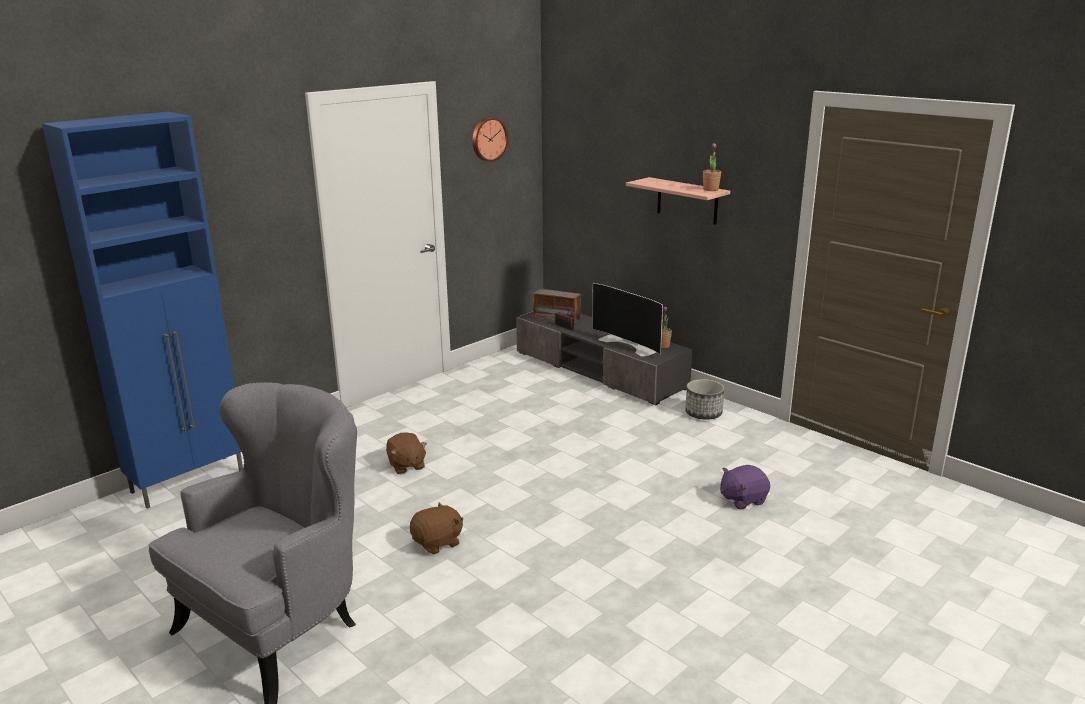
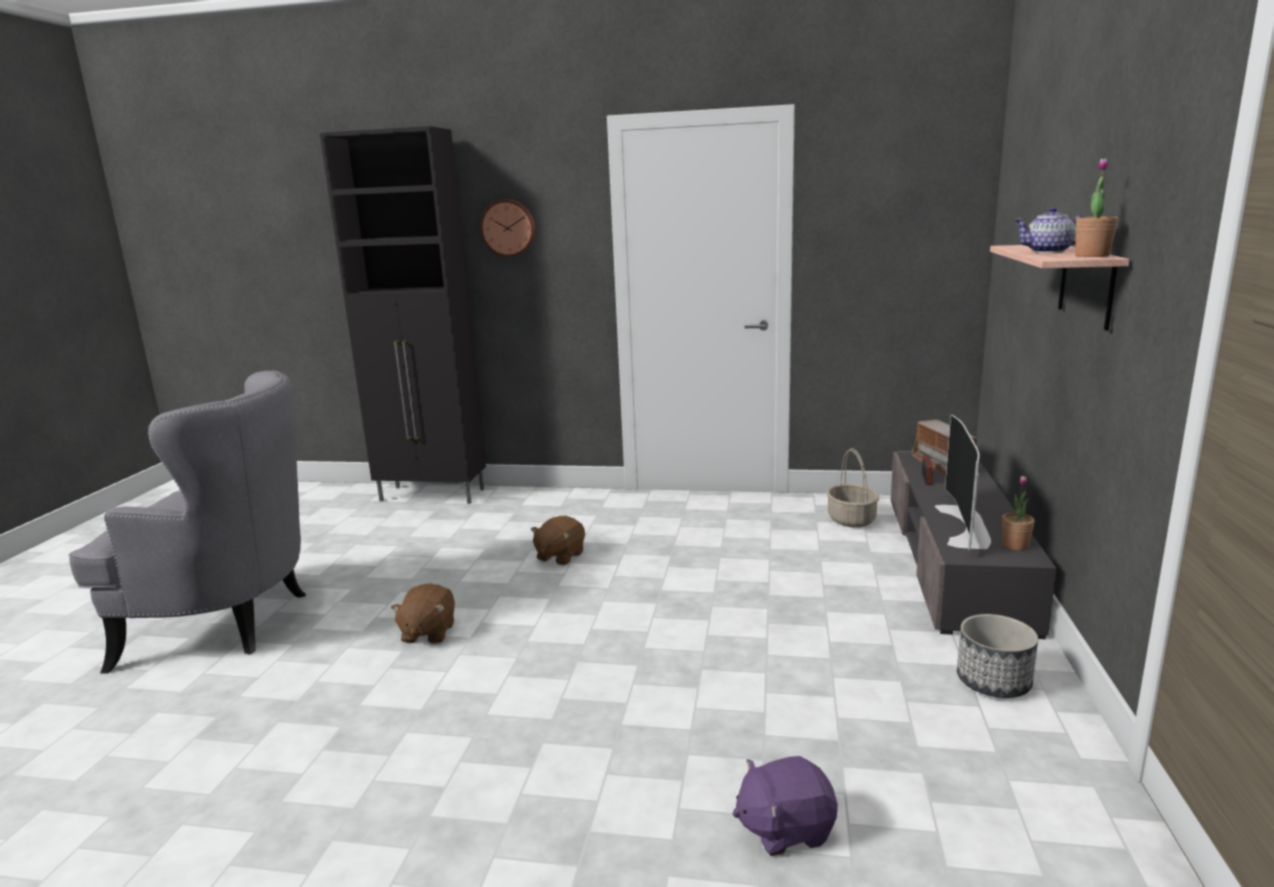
camera: 55 degrees right, 5 degrees down
blue cabinet [42,112,243,509] -> black cabinet [320,126,486,504]
brown plush toy [410,502,463,554] -> brown plush toy turned 75 degrees clockwise [391,583,455,644]
wall clock [472,117,508,162] -> wall clock moved to [480,199,535,257]
purple plush toy [720,465,770,510] -> purple plush toy turned 45 degrees counterclockwise [733,756,838,856]
none -> basket [827,448,879,528]
none -> teapot [1014,207,1085,253]

